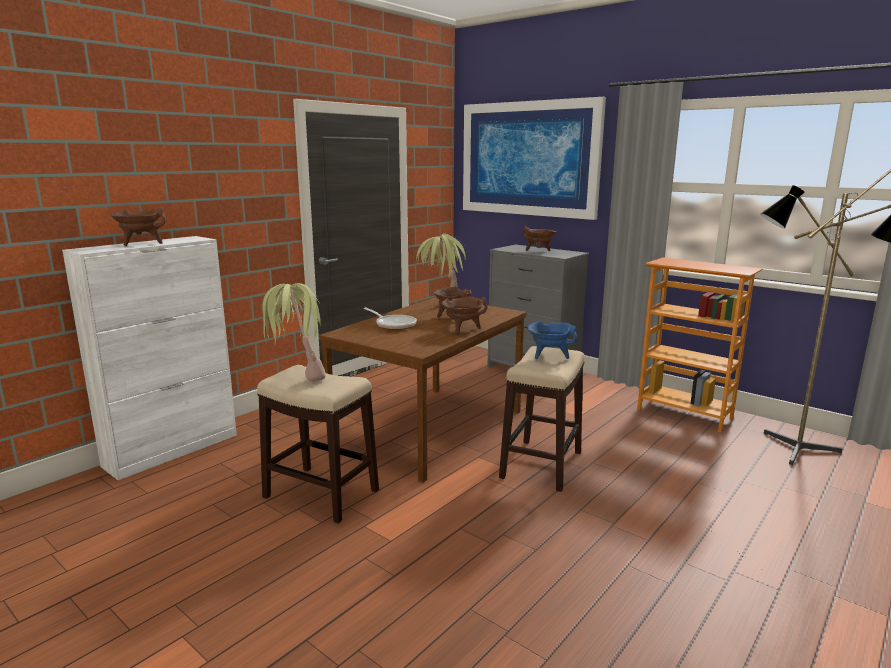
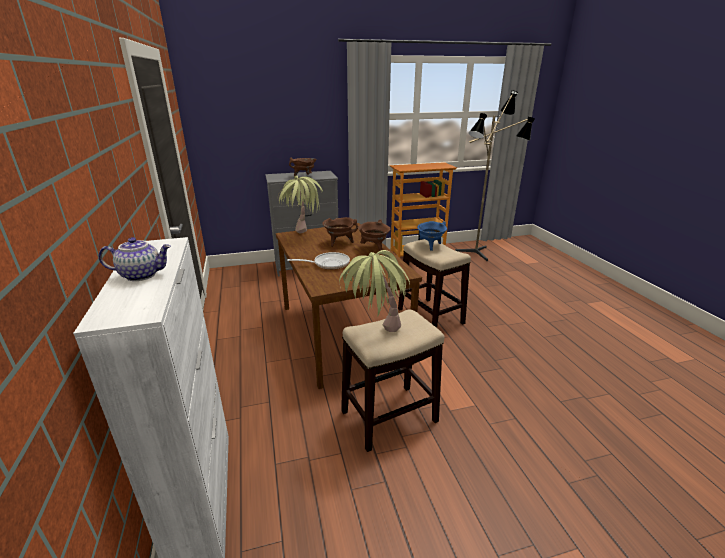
camera: 55 degrees left, 10 degrees up
brown cooking pot [111,208,166,246] -> teapot [99,237,171,281]
picture [463,97,606,220] -> none

